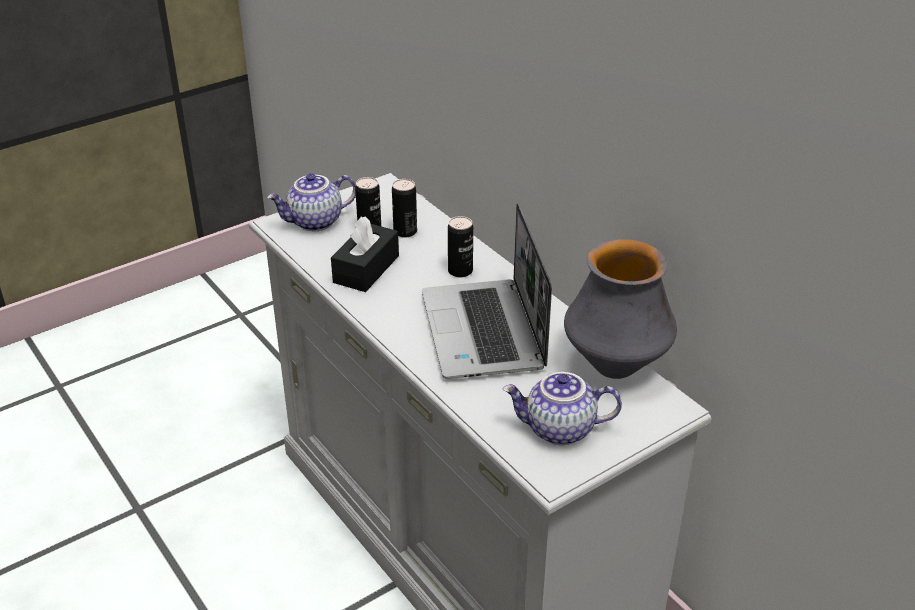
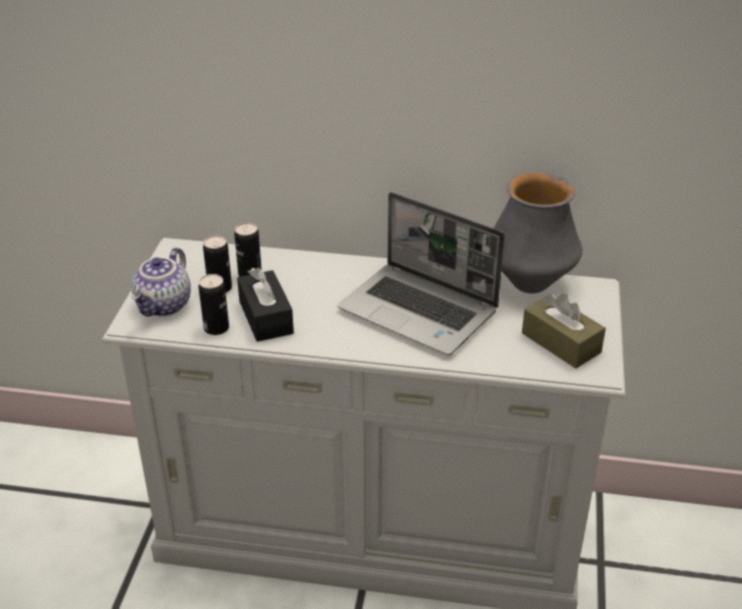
camera: 45 degrees left, 0 degrees up
can [448,216,473,278] -> can moved to [198,274,229,335]
teapot [502,372,622,445] -> brown tissue box [522,293,606,368]

